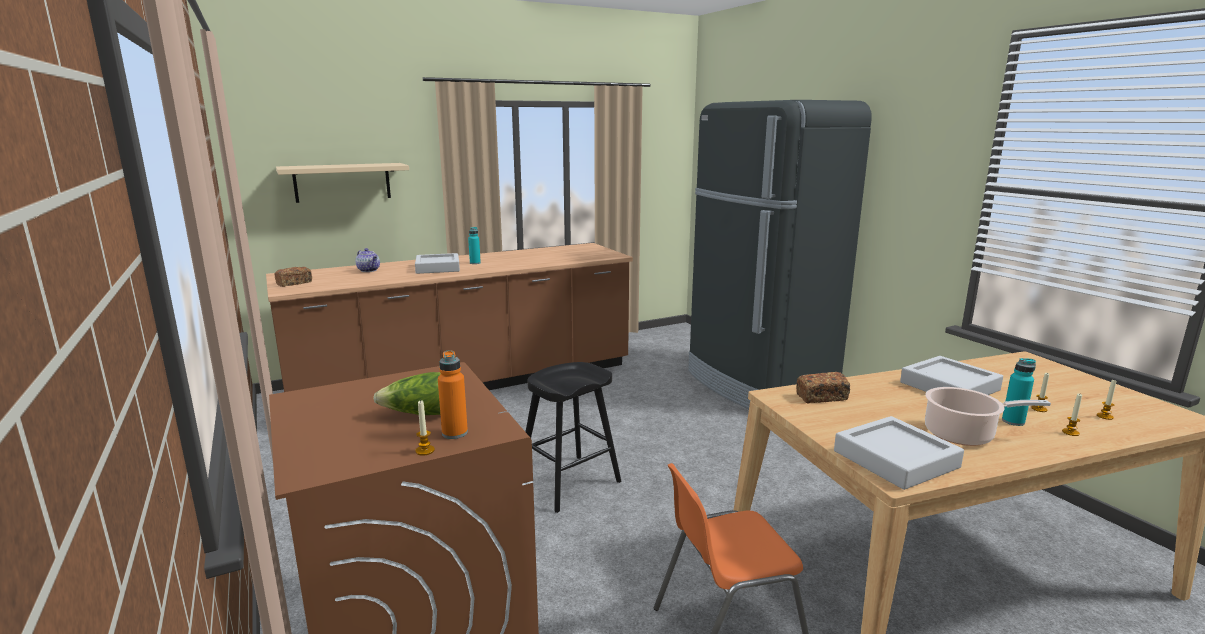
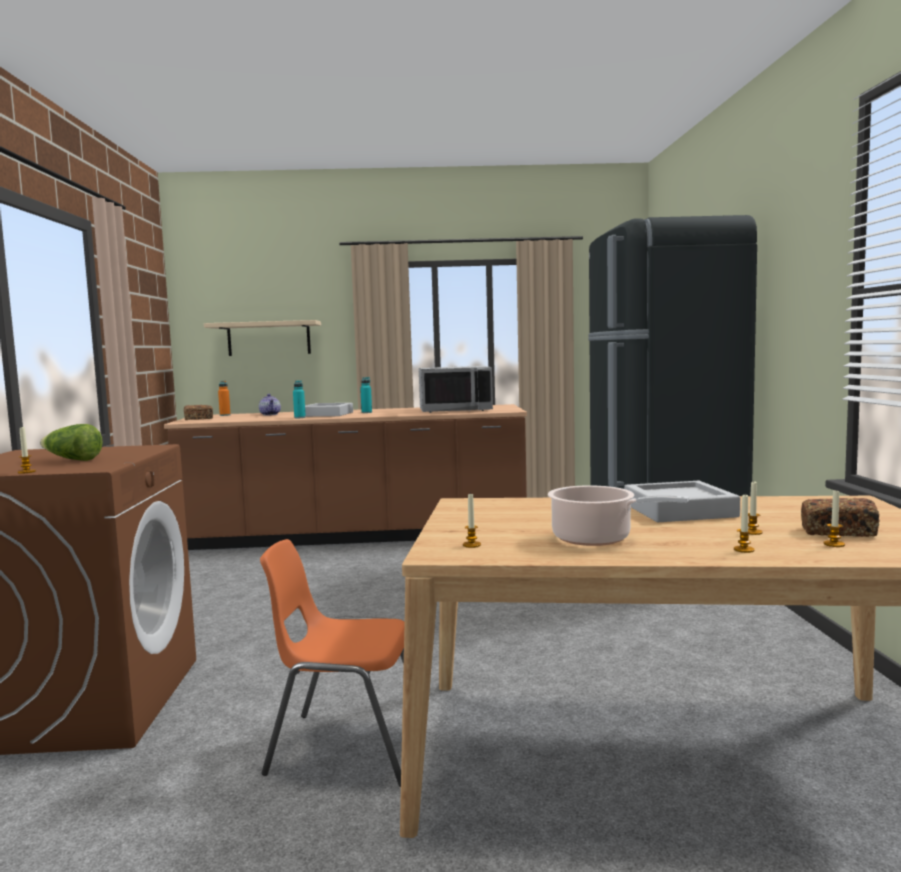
camera: 25 degrees right, 10 degrees down
orange bottle [438,350,468,439] -> orange bottle moved to [218,381,231,416]
black stool [526,362,621,513] -> none
bread [796,372,851,403] -> bread moved to [801,498,879,537]
grey tray [834,416,964,490] -> candle [463,492,481,548]
turquoise bottle [1002,358,1036,426] -> turquoise bottle moved to [293,381,306,418]
none -> grey microwave [419,366,493,413]

